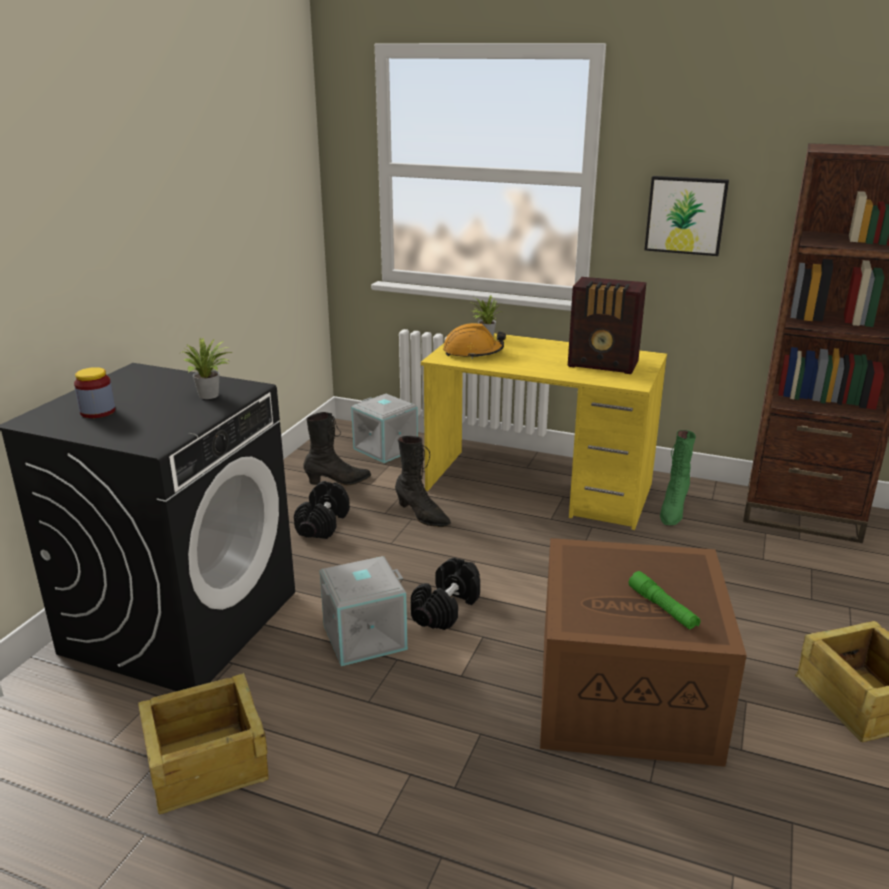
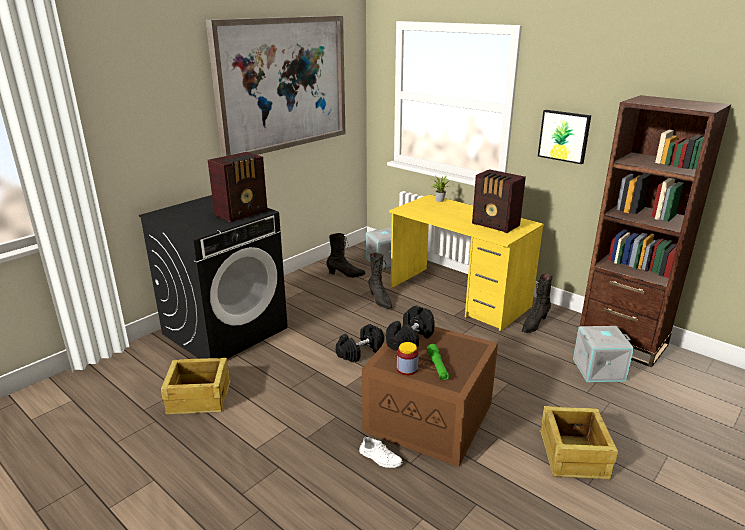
camera: 20 degrees right, 0 degrees up
jar [74,367,115,418] -> jar moved to [397,342,419,375]
potted plant [181,338,232,399] -> radio [208,152,267,222]
black dumbbell [294,481,350,539] -> black dumbbell moved to [386,306,434,351]
grey storage box [320,556,408,666] -> grey storage box moved to [573,326,634,382]
orange hard hat [443,323,506,359] -> none
green boot [660,430,696,525] -> black boot [522,274,553,333]
none -> picture [206,16,345,157]
none -> white shoe [359,437,403,468]

